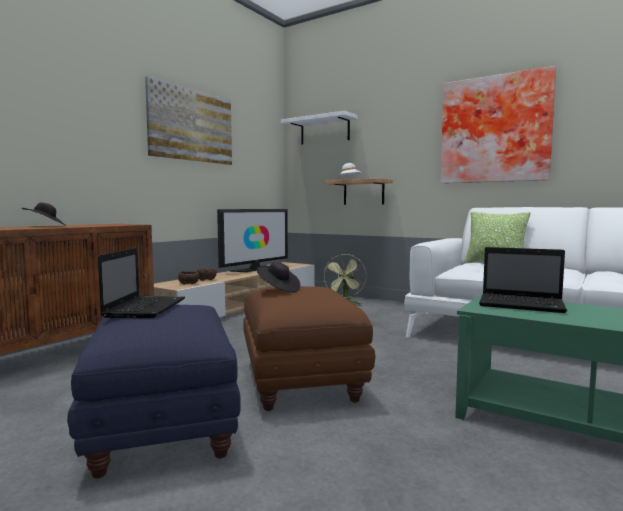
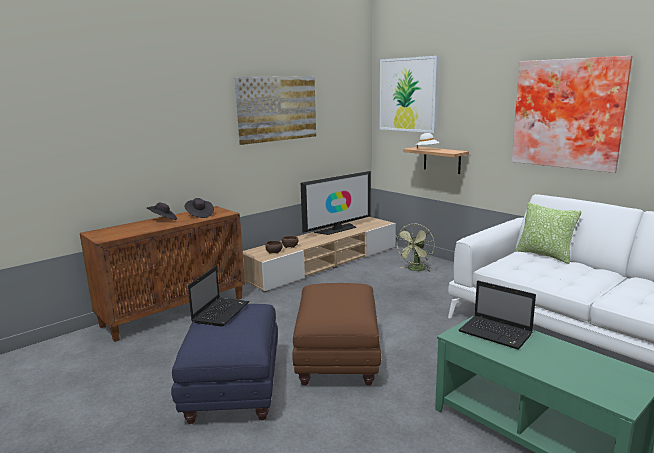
camera: 15 degrees right, 10 degrees up
black hat [257,262,300,293] -> black hat moved to [184,198,214,218]
white shelf [281,111,358,145] -> picture [380,56,439,133]

